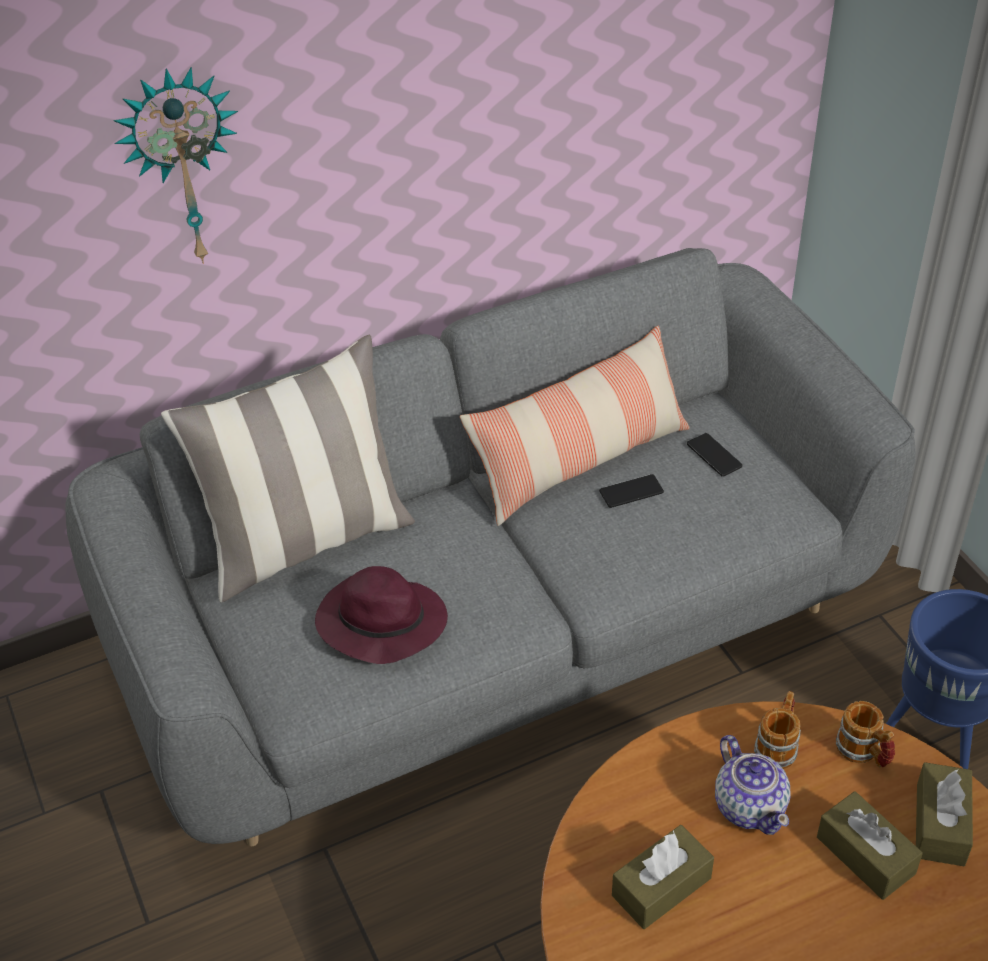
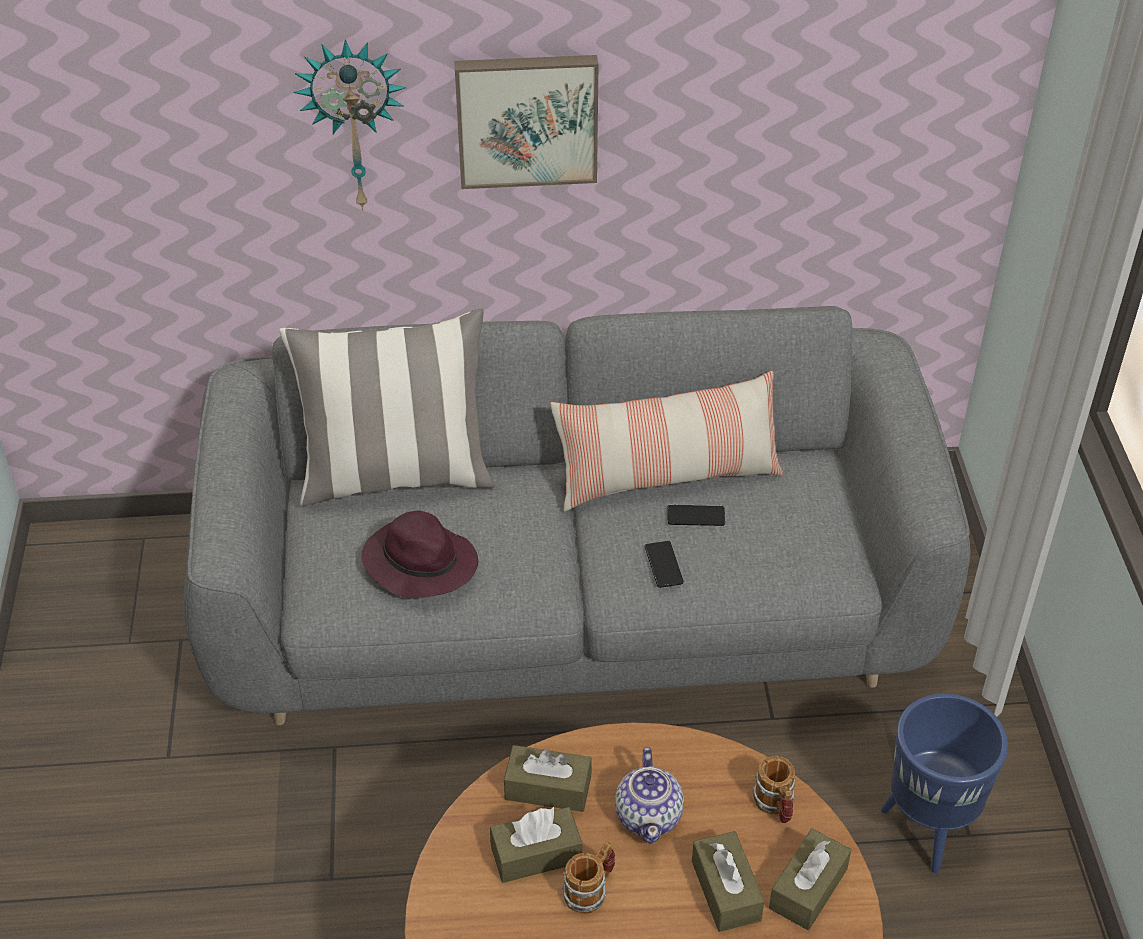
camera: 20 degrees right, 0 degrees up
phone [687,433,743,477] -> phone moved to [645,541,684,588]
mug [754,691,801,769] -> mug moved to [562,842,615,914]
none -> picture [454,55,599,189]
none -> brown tissue box [504,745,592,812]

